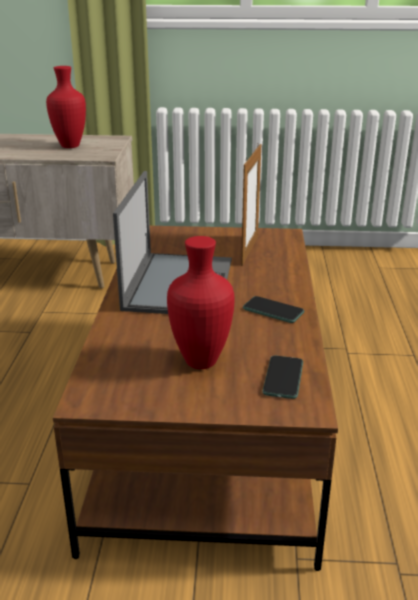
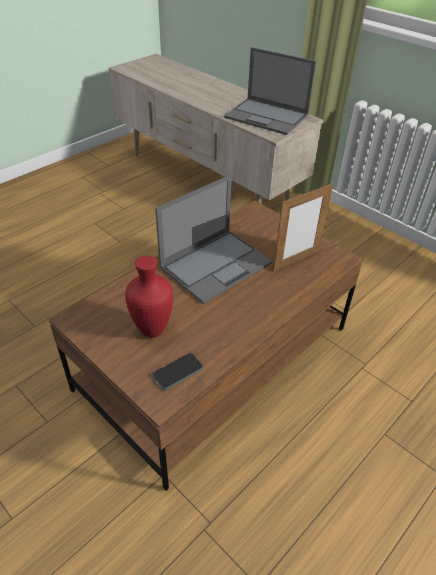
camera: 40 degrees right, 15 degrees up
red vase [46,66,86,148] -> laptop [224,47,316,135]
phone [243,296,304,323] -> none

